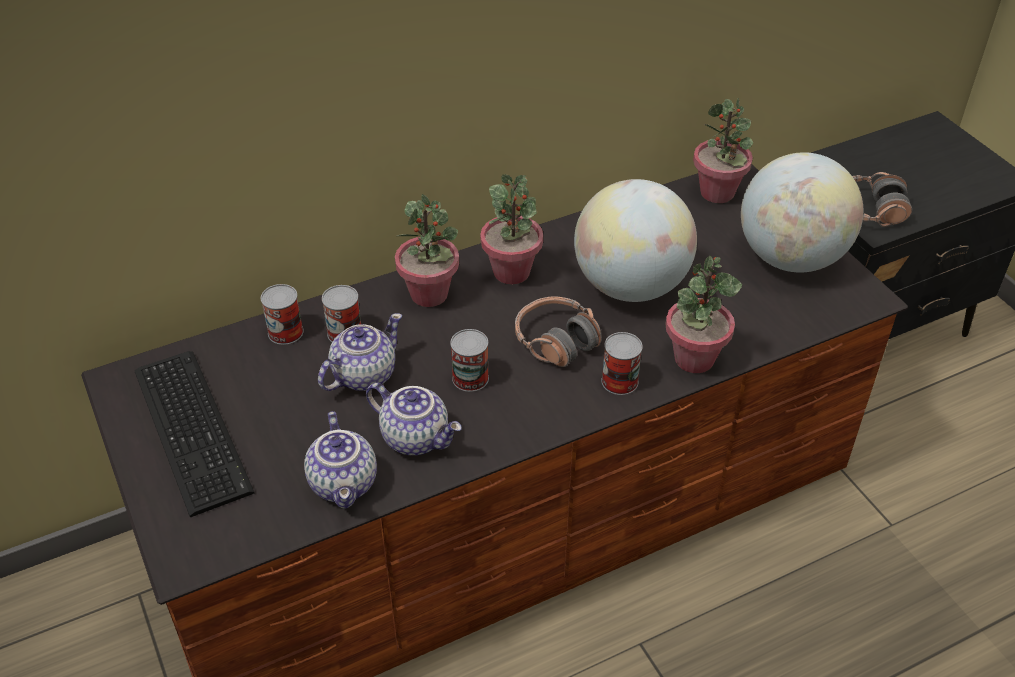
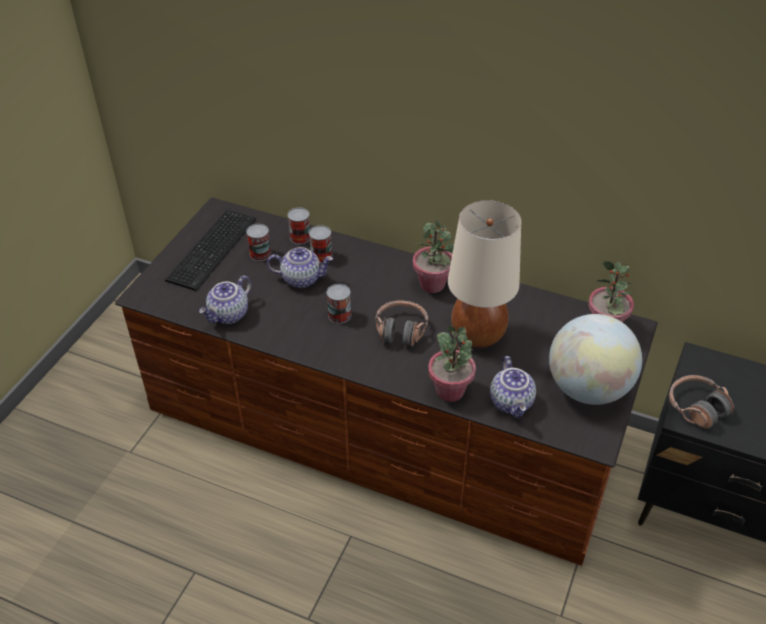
camera: 50 degrees right, 0 degrees up
teapot [366,383,462,455] -> teapot moved to [490,356,536,418]
potted plant [395,194,459,307] -> none
globe [574,179,697,302] -> beige table lamp [448,200,521,348]
can [601,332,643,395] -> can moved to [246,224,271,261]

